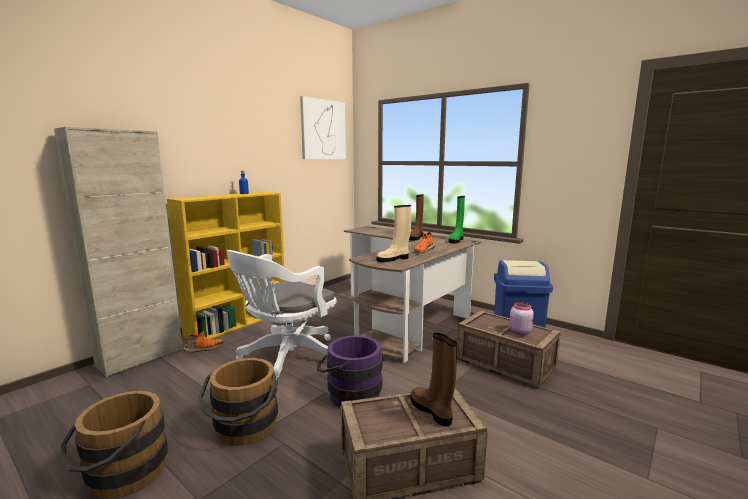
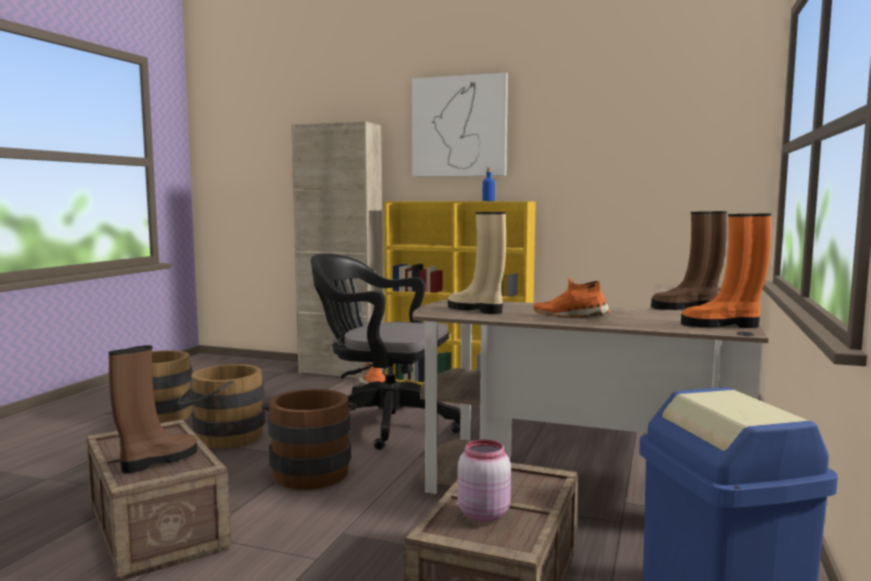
camera: 70 degrees right, 5 degrees down
white office chair [227,250,336,379] -> black office chair [311,253,460,450]
picture [300,96,346,159] -> picture moved to [412,73,508,177]
purple bucket [317,335,383,408] -> brown bucket [261,389,357,490]
green boot [448,196,465,244] -> orange boot [681,213,771,328]

